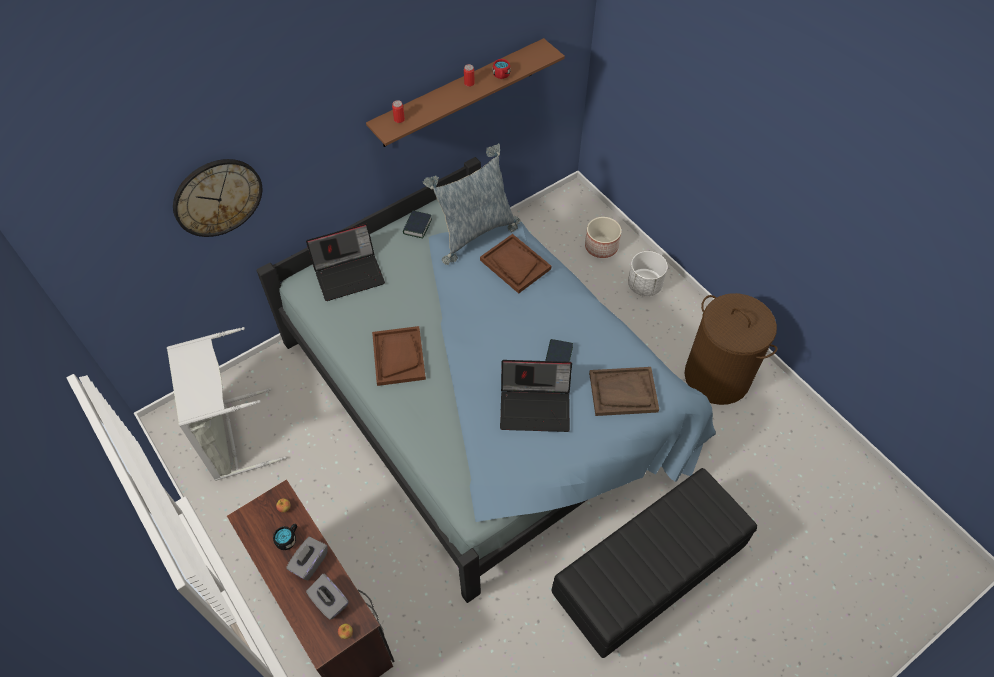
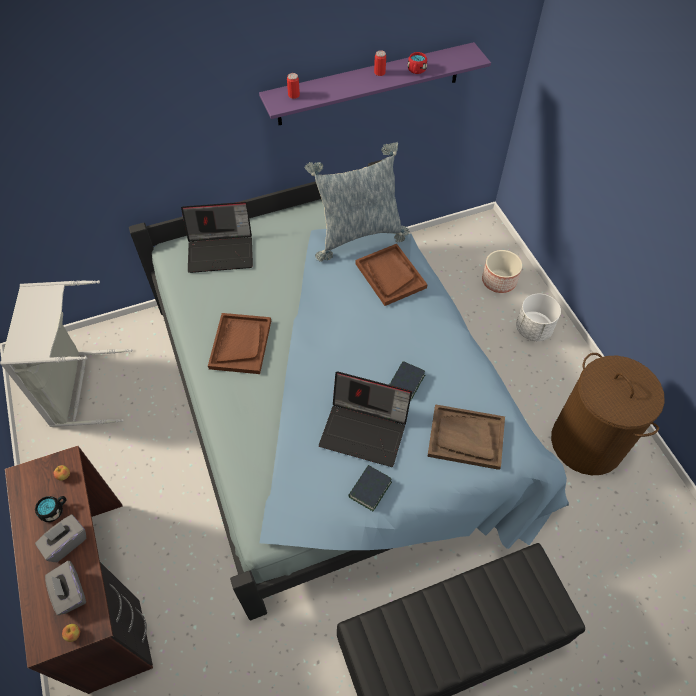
camera: 15 degrees right, 0 degrees up
wall clock [173,159,262,237] -> none
brown shelf [366,38,565,147] -> purple shelf [259,42,491,125]
book [403,211,432,238] -> book moved to [348,465,392,511]

